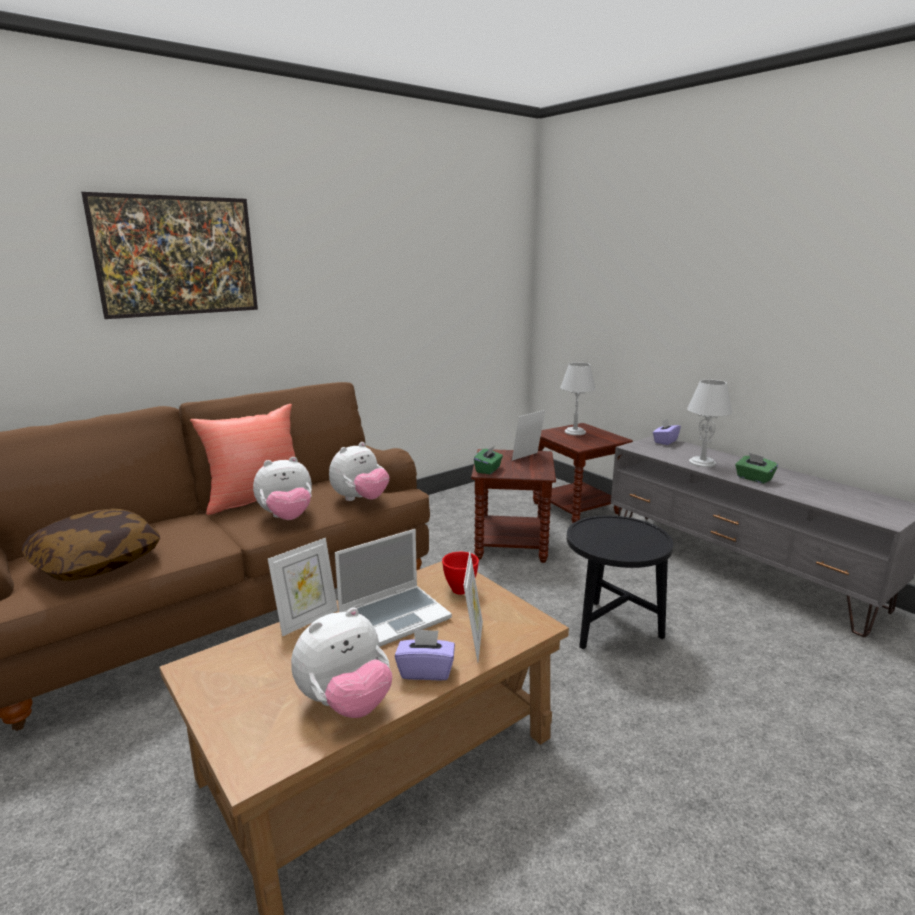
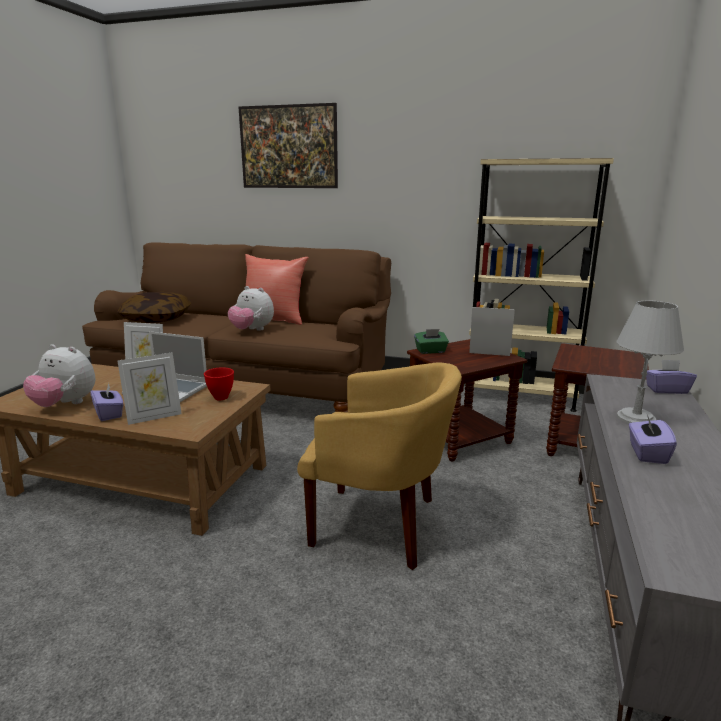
camera: 55 degrees right, 0 degrees up
plush toy [329,442,389,501] -> none
grey table lamp [560,362,596,435] -> none
black side table [566,515,673,649] -> yellow armchair [297,362,462,570]
green tissue box [735,453,778,484] -> purple tissue box [629,415,677,464]
none -> beige bookcase [469,158,614,412]

